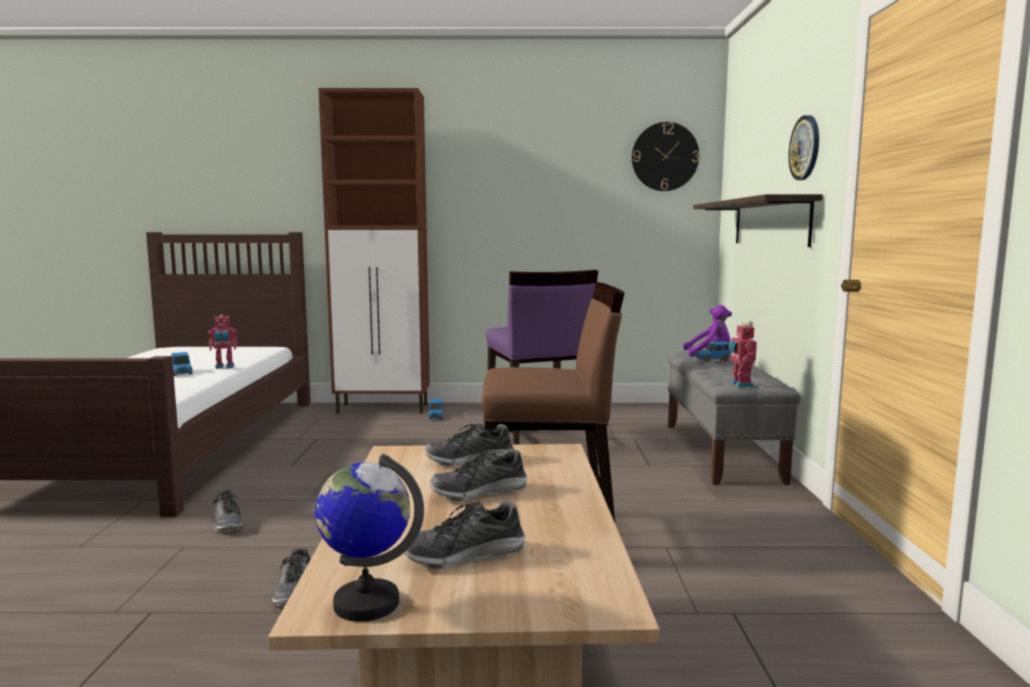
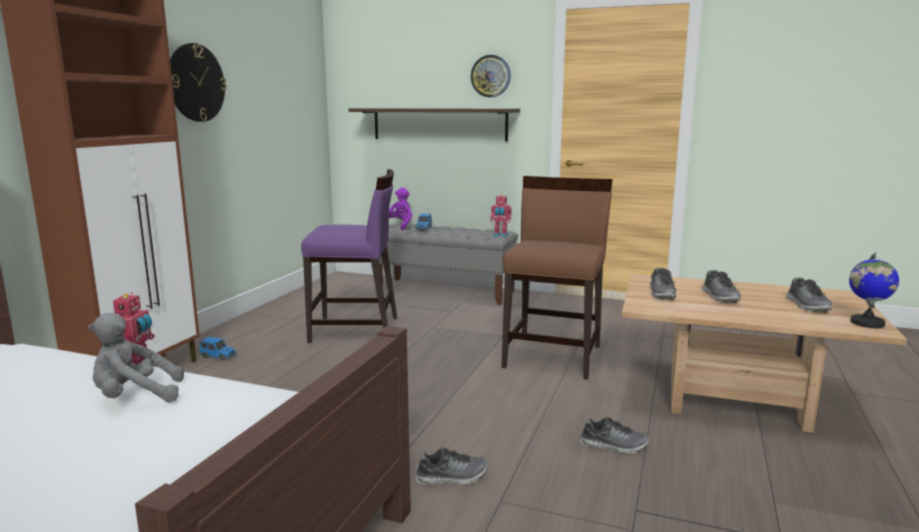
camera: 70 degrees left, 5 degrees up
toy car [171,352,193,376] -> grey plush toy [88,313,184,402]
wall clock [632,122,699,191] -> wall clock moved to [170,43,227,122]

